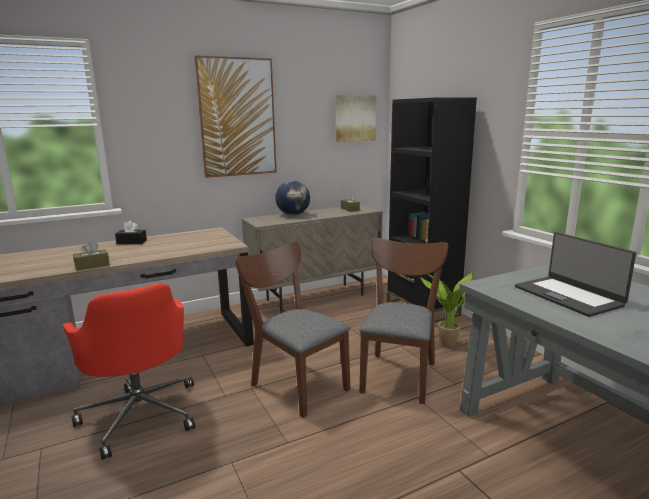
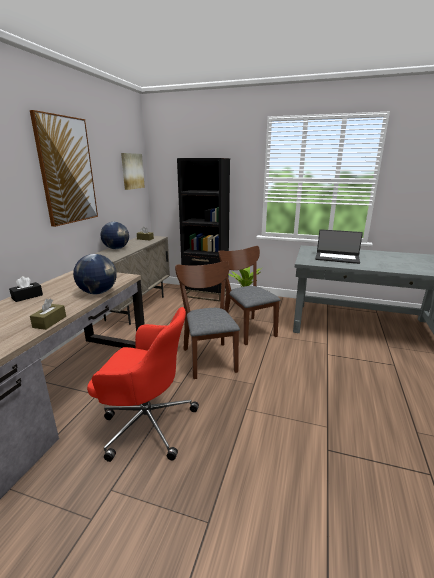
camera: 45 degrees left, 5 degrees up
brown chair [235,241,350,418] -> brown chair turned 75 degrees clockwise [175,261,240,379]
none -> globe [73,254,117,294]

